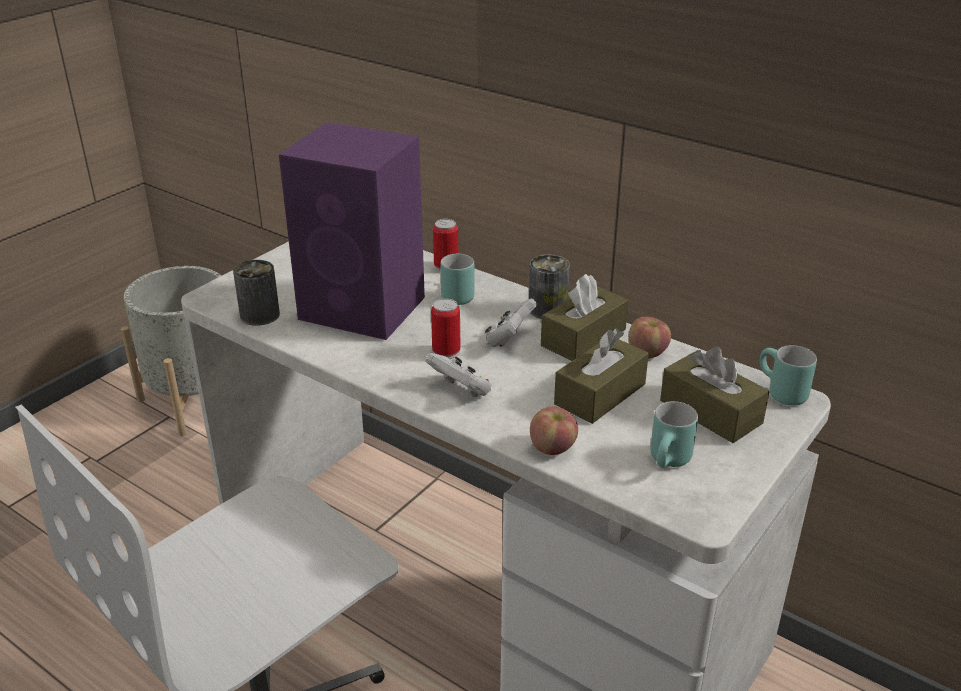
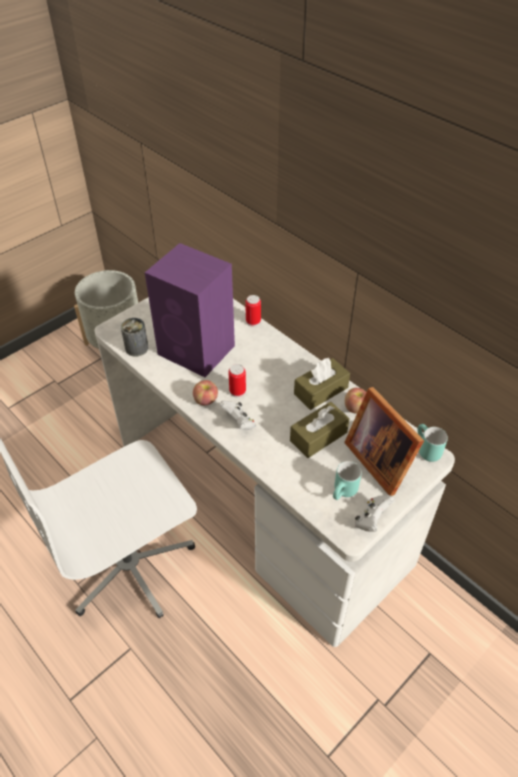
camera: 10 degrees right, 15 degrees up
turquoise mug [440,254,475,305] -> none
white game controller [485,298,537,347] -> white game controller moved to [355,495,395,532]
can [529,254,570,319] -> none
apple [530,406,578,455] -> apple moved to [193,380,218,405]
brown tissue box [660,347,769,443] -> picture frame [344,387,424,496]

